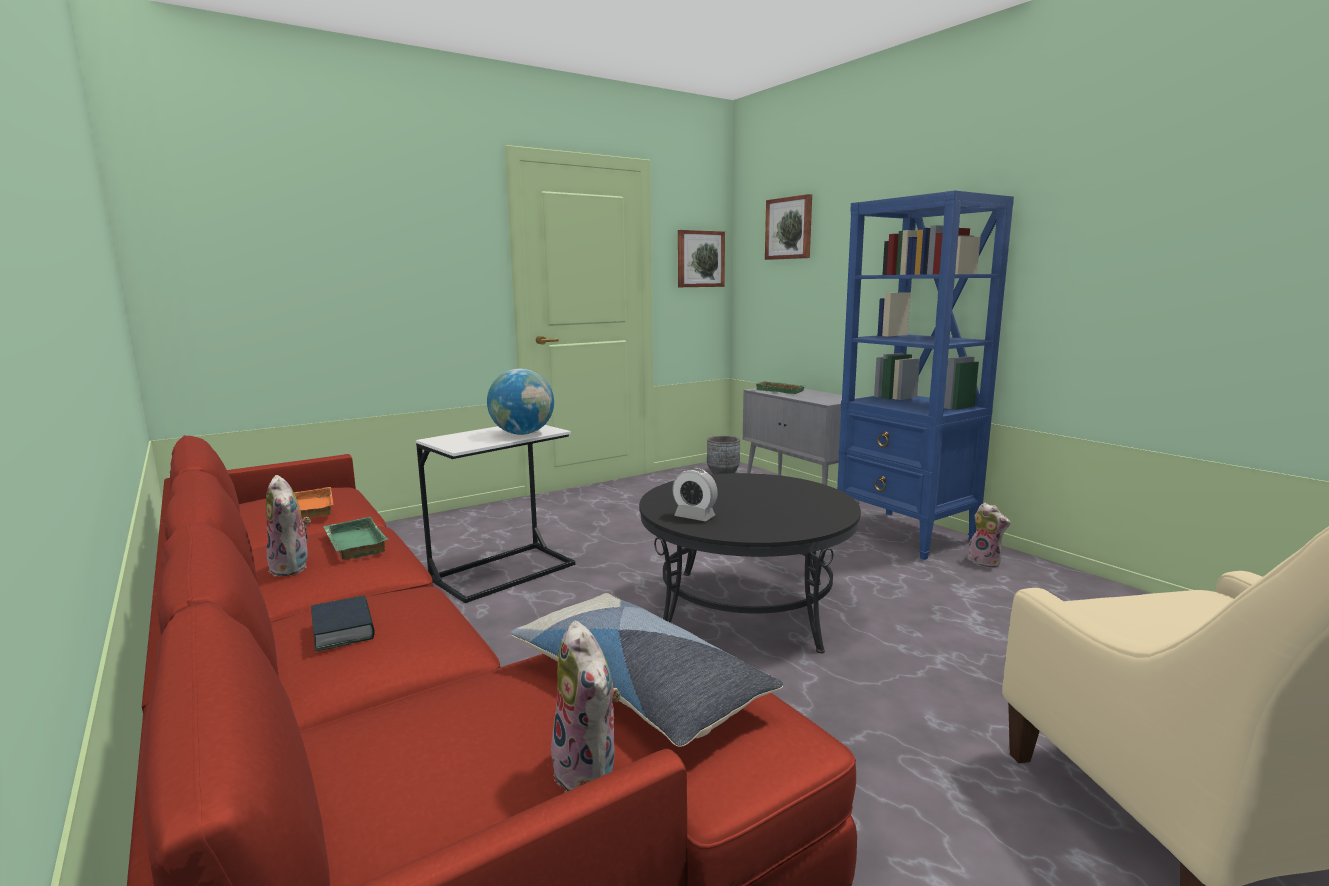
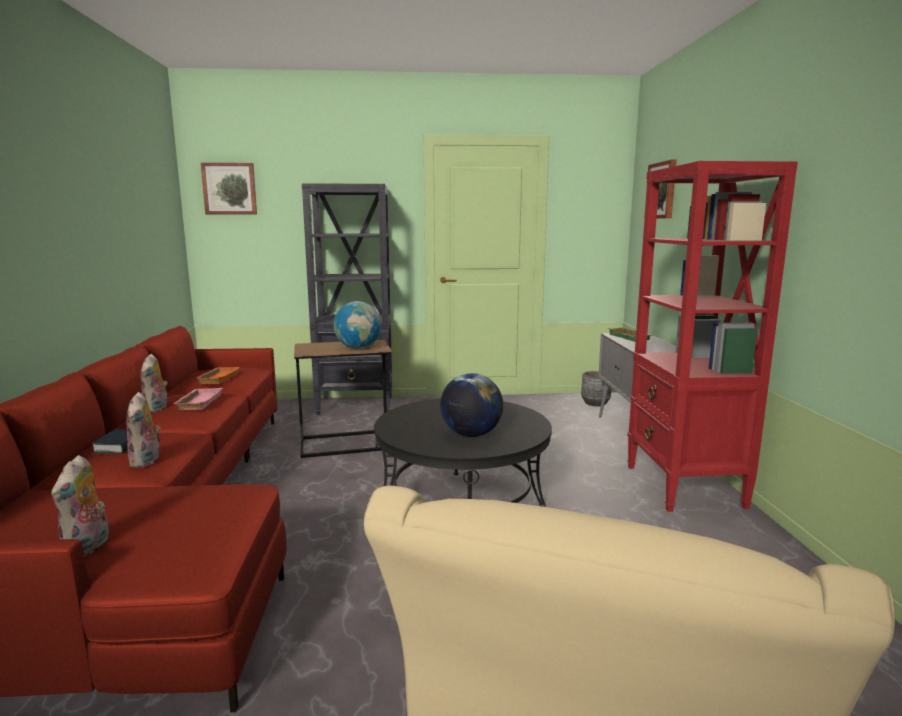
camera: 30 degrees right, 0 degrees up
green tray [323,517,388,560] -> pink tray [173,388,222,410]
white side table [416,425,575,603] -> brown side table [294,340,392,458]
pillow [511,593,783,747] -> none
alarm clock [672,468,718,521] -> none
picture [678,230,725,287] -> picture moved to [201,162,257,215]
blue bookcase [837,190,1014,560] -> red bookcase [627,161,798,512]
plush toy [967,503,1010,568] -> plush toy moved to [126,392,161,468]
none -> black bookcase [302,183,392,416]
none -> globe [440,373,503,437]

